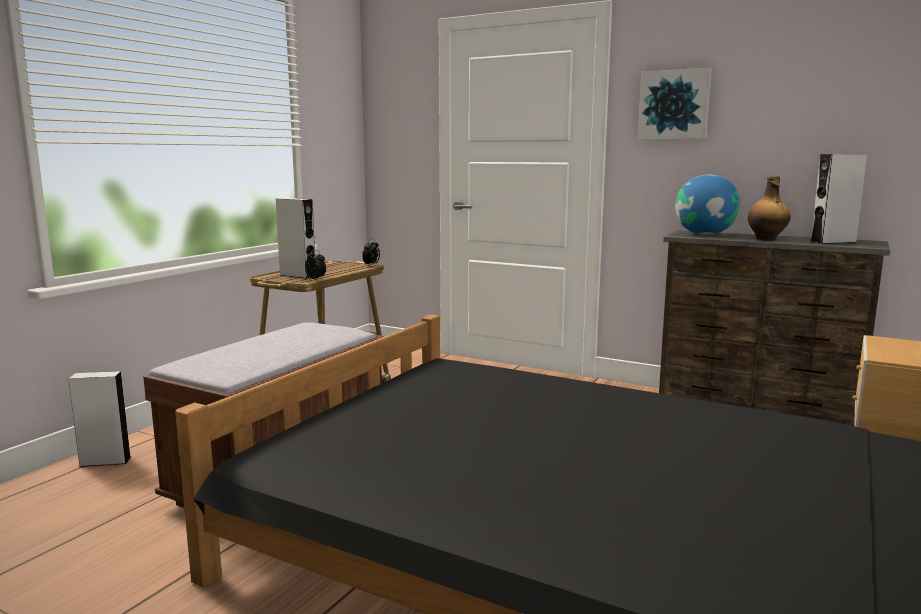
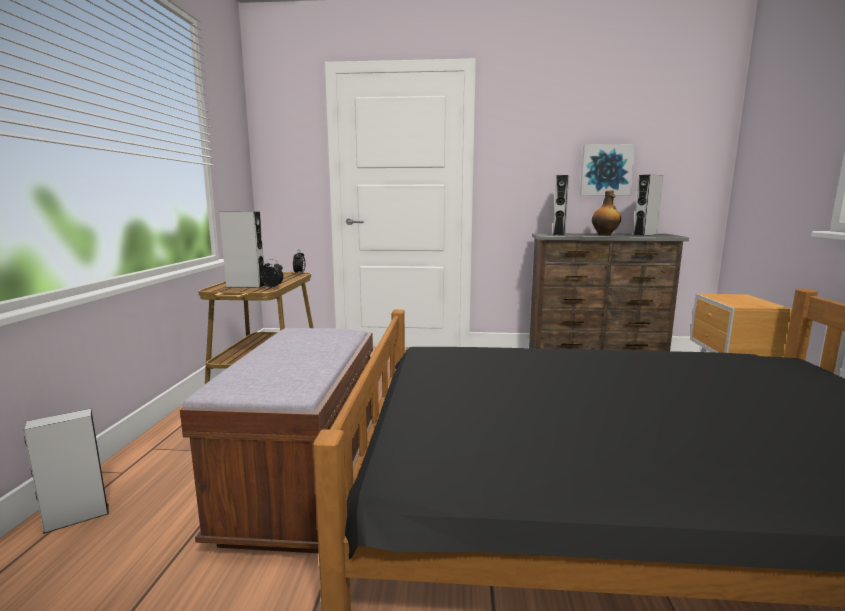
camera: 25 degrees left, 0 degrees up
picture [638,68,712,140] -> picture moved to [580,144,636,195]
globe [675,175,740,235] -> grey speaker [553,175,569,236]

